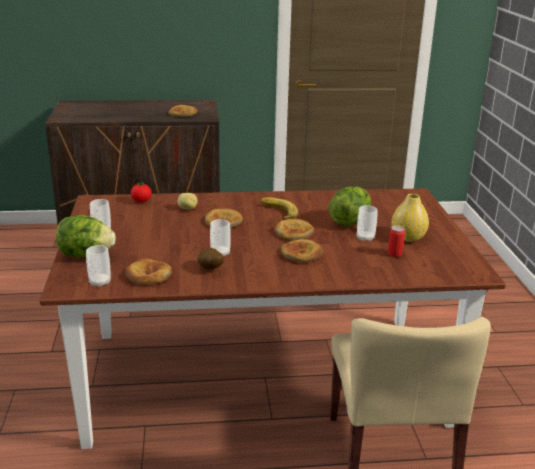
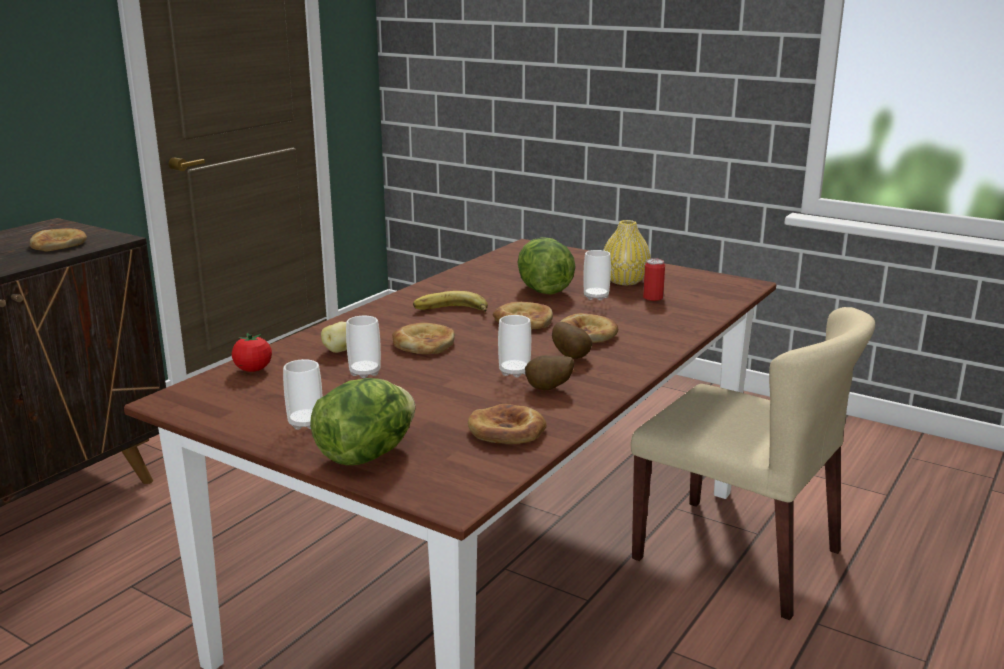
camera: 50 degrees left, 5 degrees down
cup [86,245,111,287] -> cup moved to [346,316,381,378]
none -> potato [552,322,592,359]

